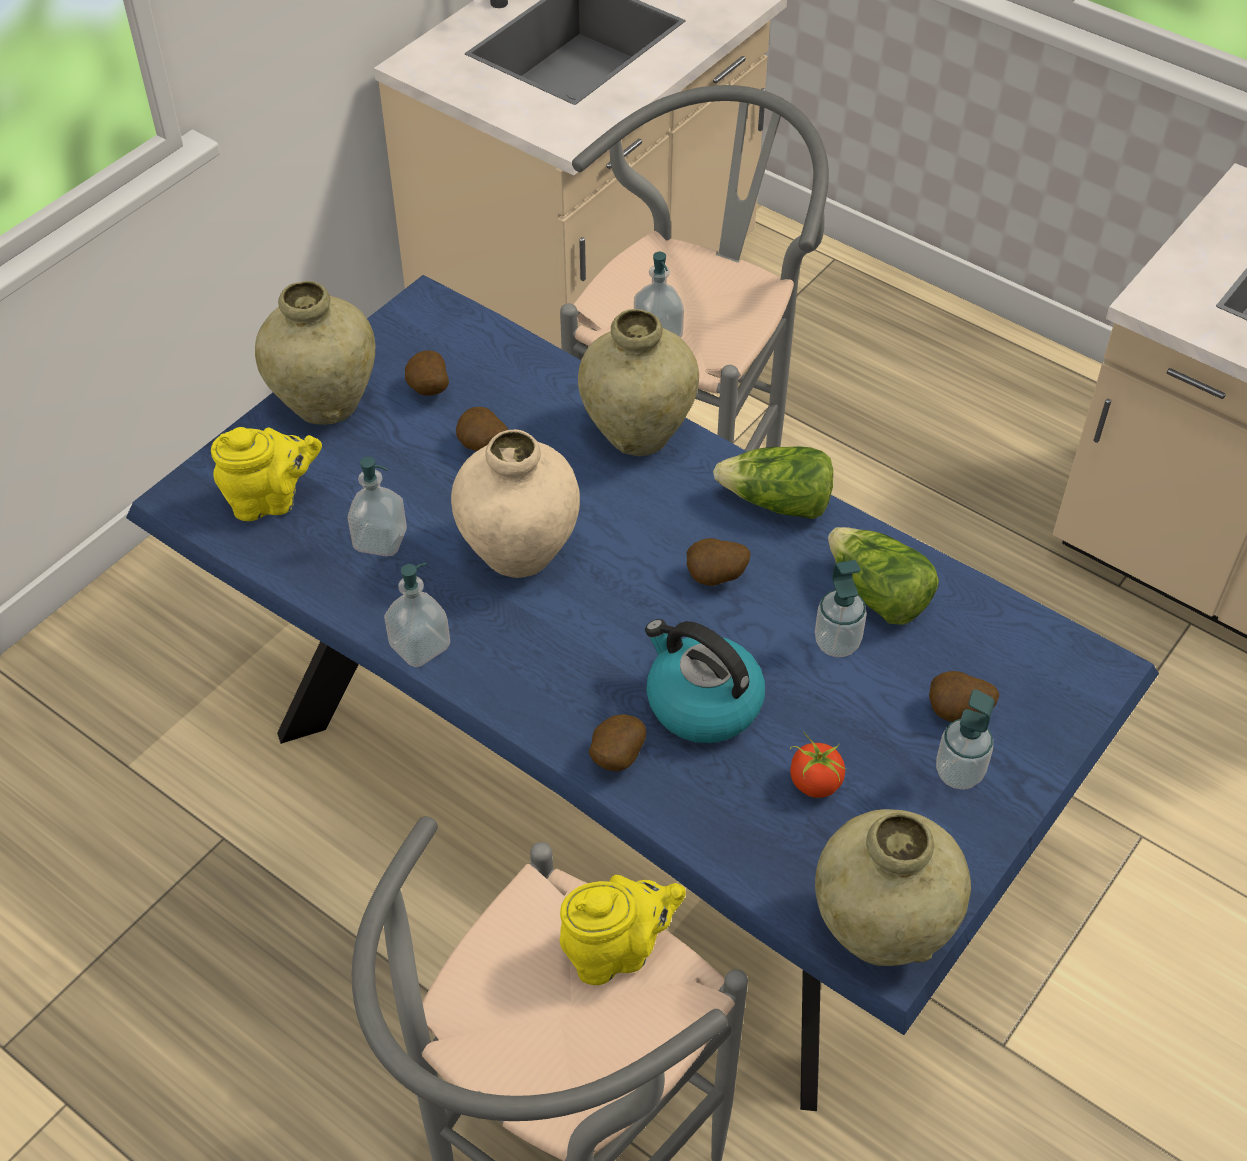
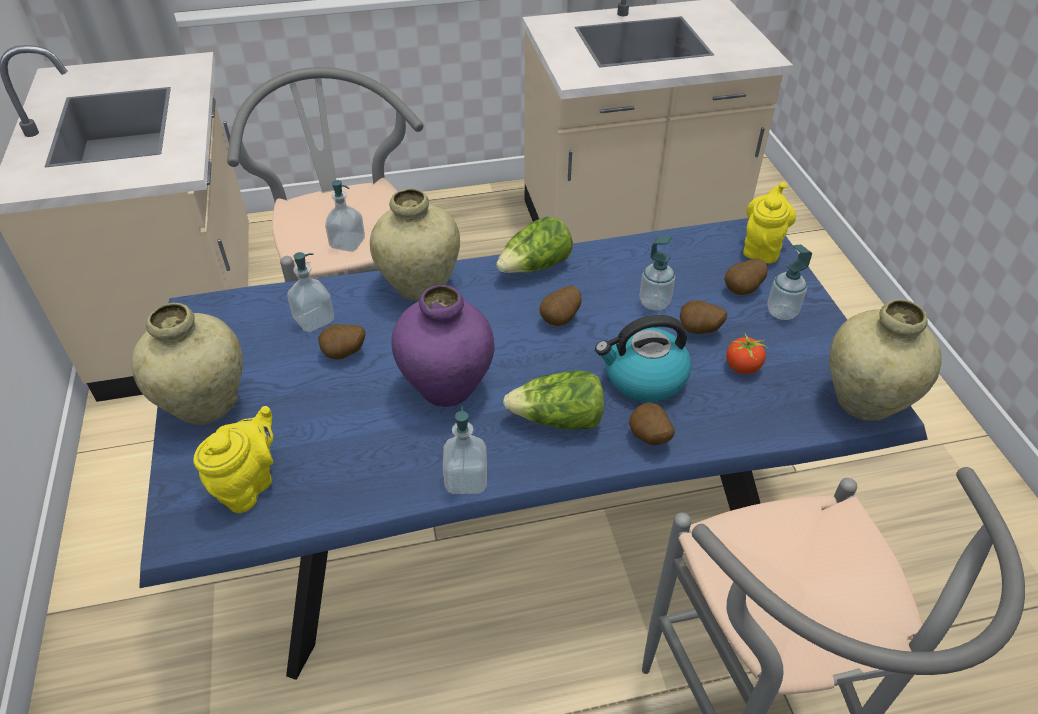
camera: 50 degrees left, 5 degrees down
soap dispenser [348,457,407,556] -> soap dispenser moved to [287,252,334,332]
potato [405,350,449,396] -> potato moved to [680,300,727,334]
beige vase [451,429,580,578] -> purple vase [391,285,495,407]
yellow teapot [560,875,686,985] -> yellow teapot moved to [743,182,796,264]
lettuce [828,527,939,625] -> lettuce moved to [503,370,604,429]

